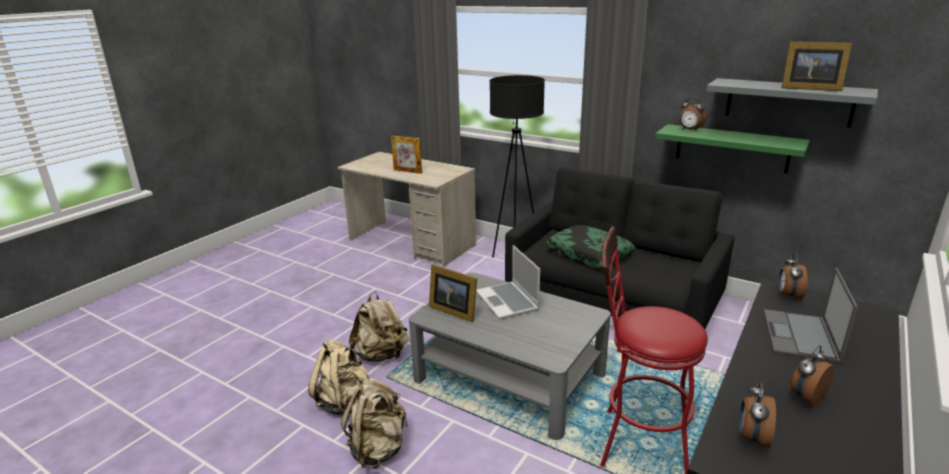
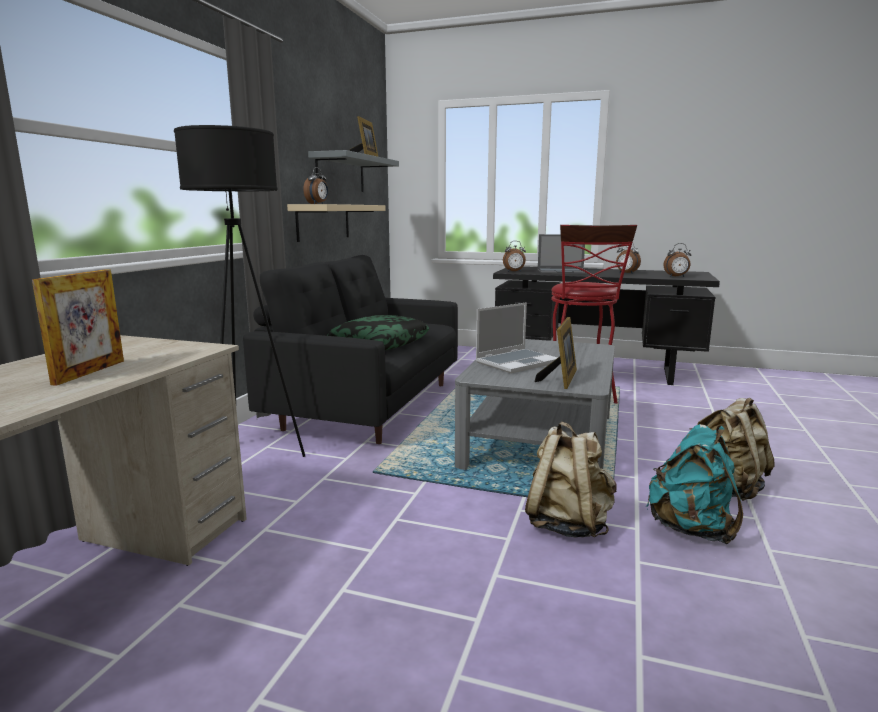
camera: 105 degrees left, 10 degrees down
beige backpack [308,339,370,415] -> turquoise backpack [646,424,743,545]
green shelf [655,124,810,173] -> beige shelf [287,204,386,242]

